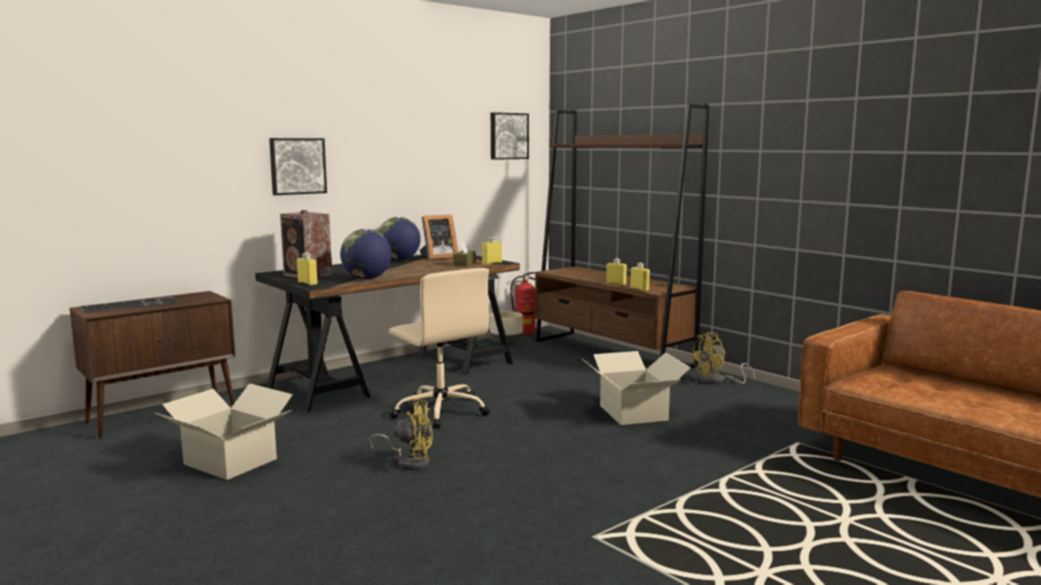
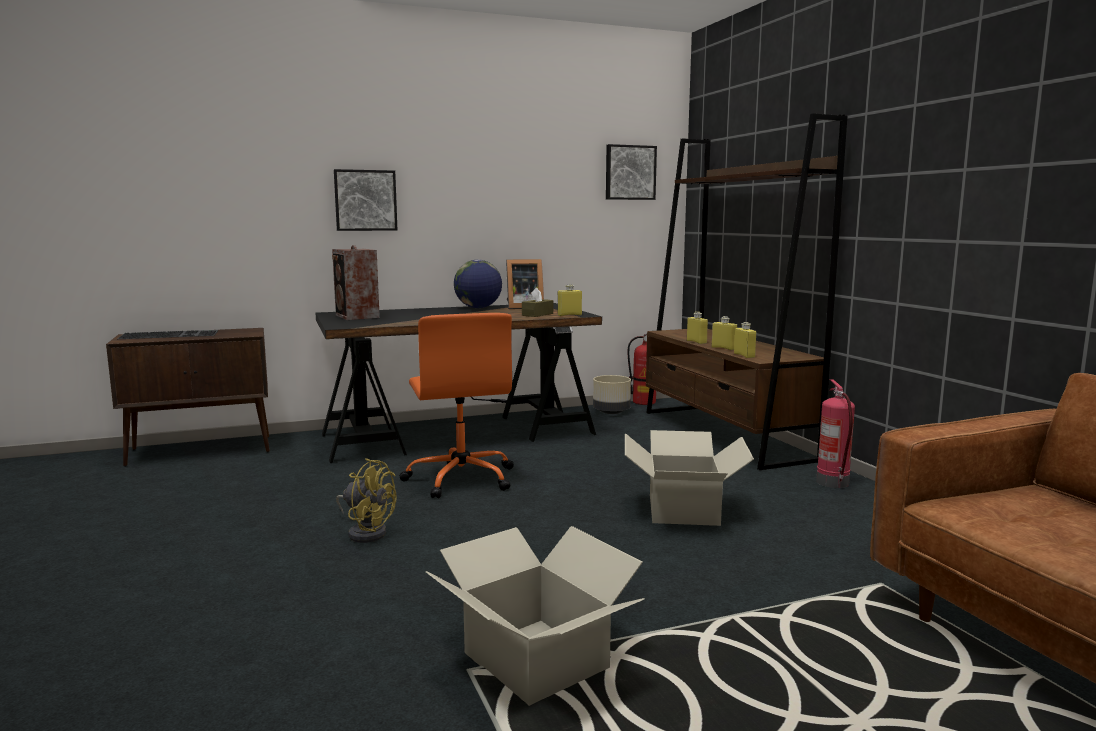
camera: 20 degrees right, 0 degrees up
cardboard box [155,384,293,480] -> cardboard box moved to [426,526,645,706]
yellow bottle [297,252,318,285] -> yellow bottle moved to [687,312,708,344]
globe [340,229,391,279] -> none
beige office chair [389,268,490,429] -> orange office chair [400,313,514,498]
yellow fan [690,332,755,384] -> fire extinguisher [816,379,855,488]

